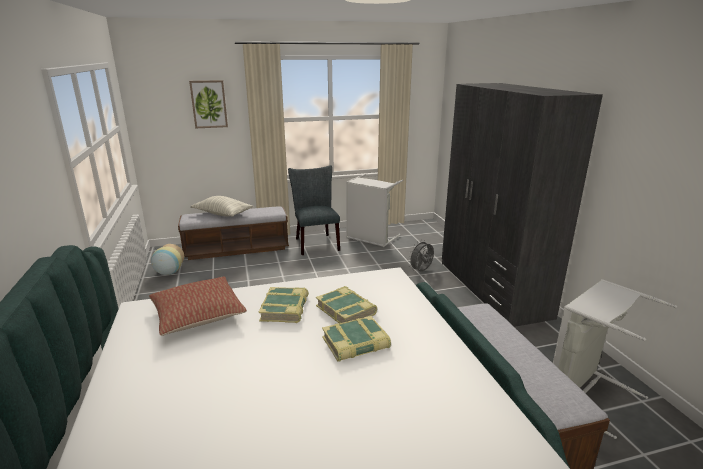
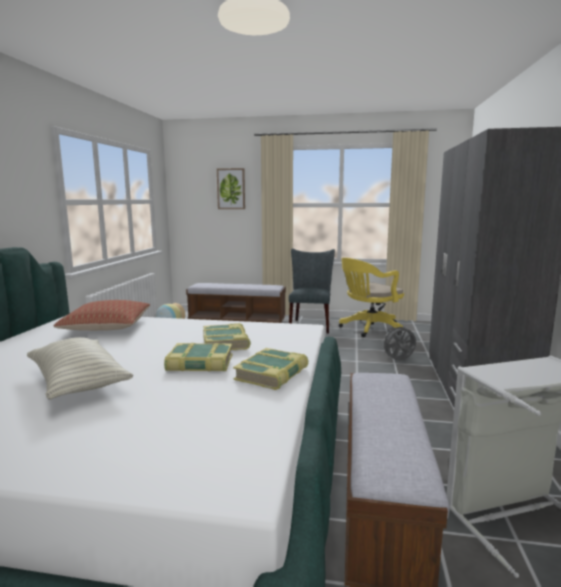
camera: 25 degrees right, 10 degrees down
pillow [190,196,253,217] -> pillow moved to [27,337,133,400]
book [259,287,309,323] -> book moved to [233,348,309,390]
grey laundry basket [346,174,403,247] -> yellow office chair [339,258,404,337]

